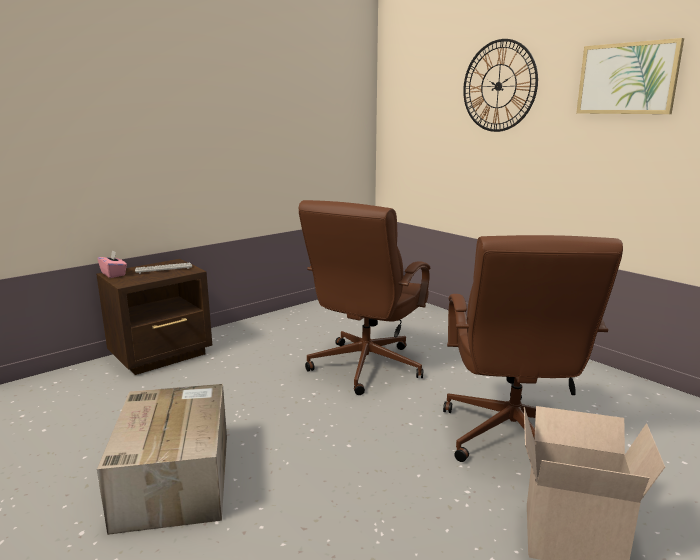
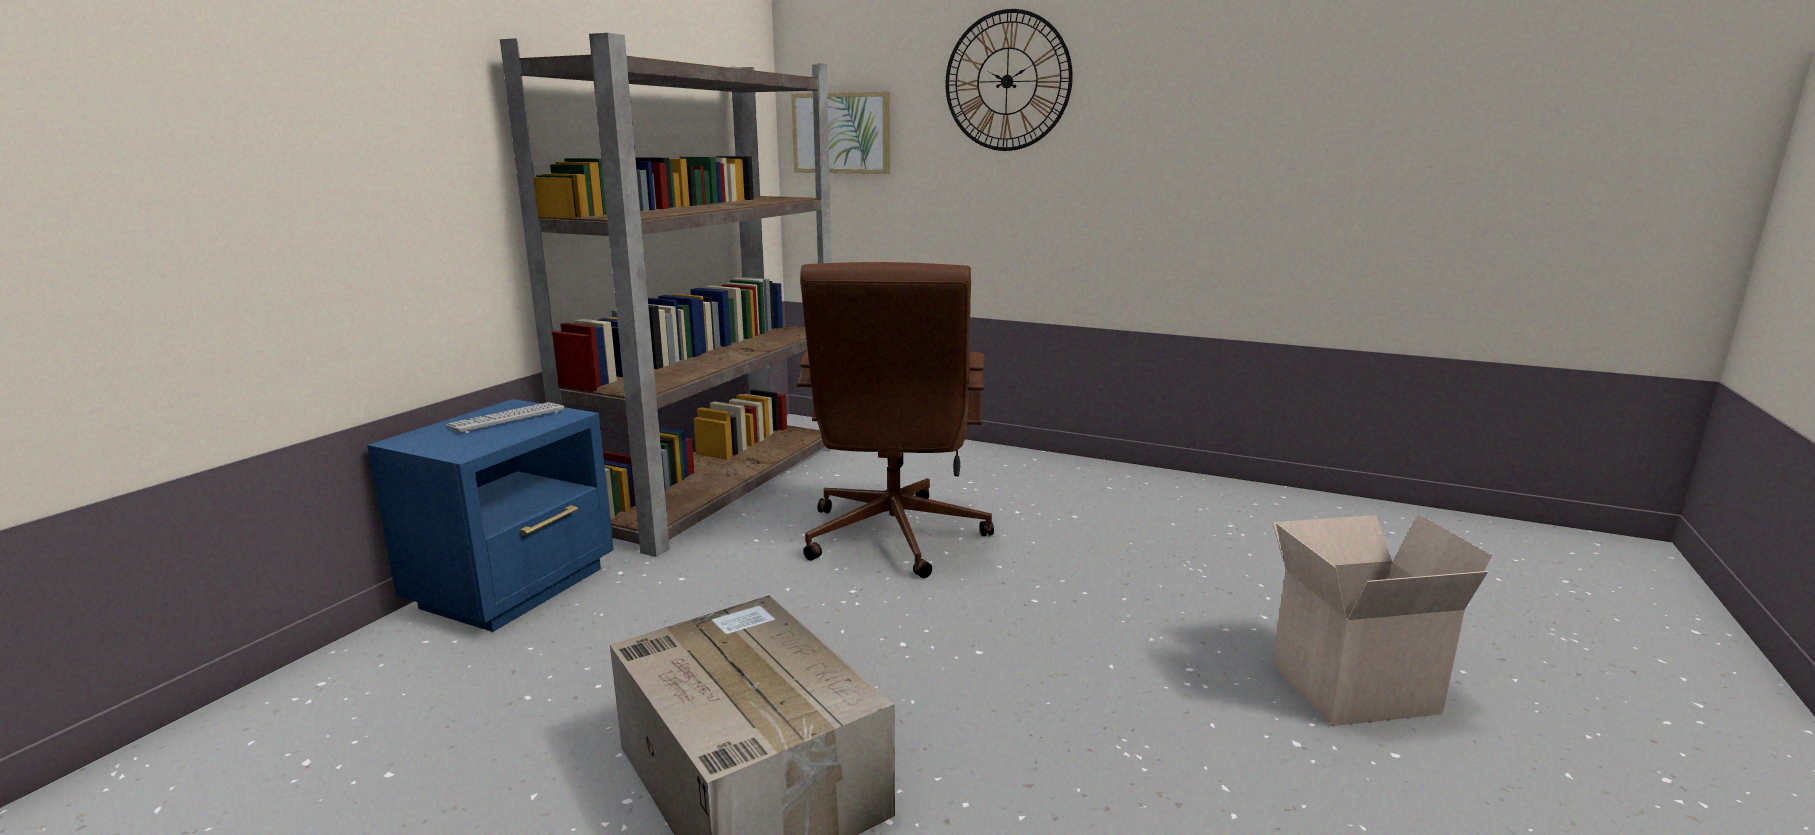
camera: 25 degrees left, 0 degrees up
brown nightstand [96,259,212,375] -> blue nightstand [367,399,614,632]
pink tissue box [98,250,127,278] -> none
brown office chair [443,235,623,462] -> none
picture [576,38,684,114] -> picture moved to [791,91,890,174]
none -> brown bookcase [500,33,832,557]

